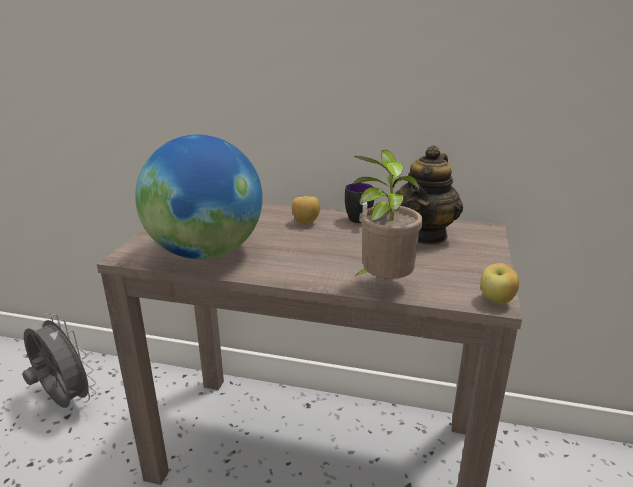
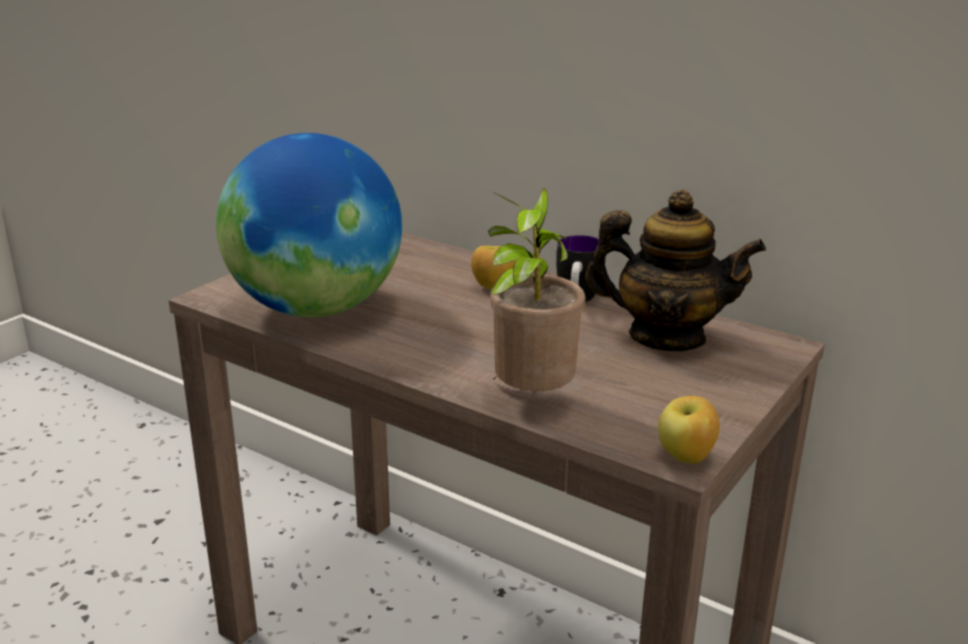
camera: 20 degrees right, 0 degrees up
grey fan [22,313,96,408] -> none
teapot [395,145,463,245] -> teapot turned 120 degrees counterclockwise [585,190,766,351]

